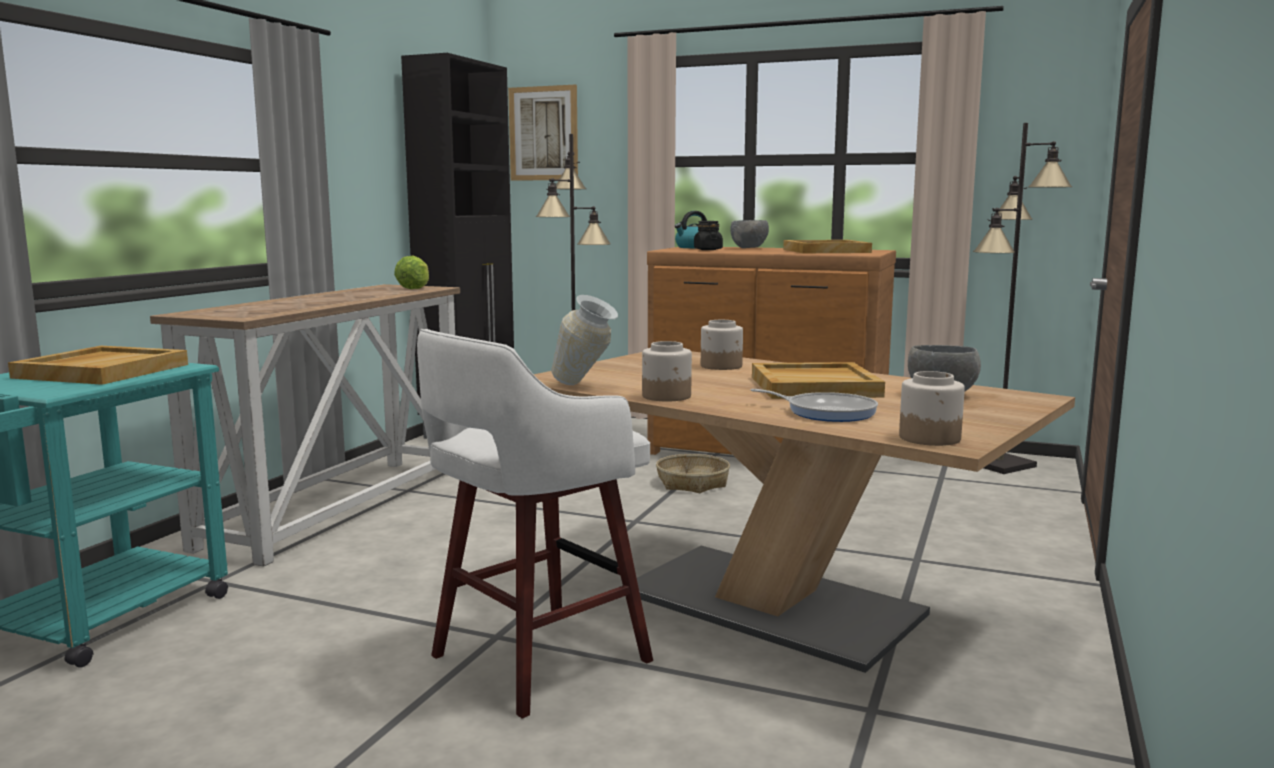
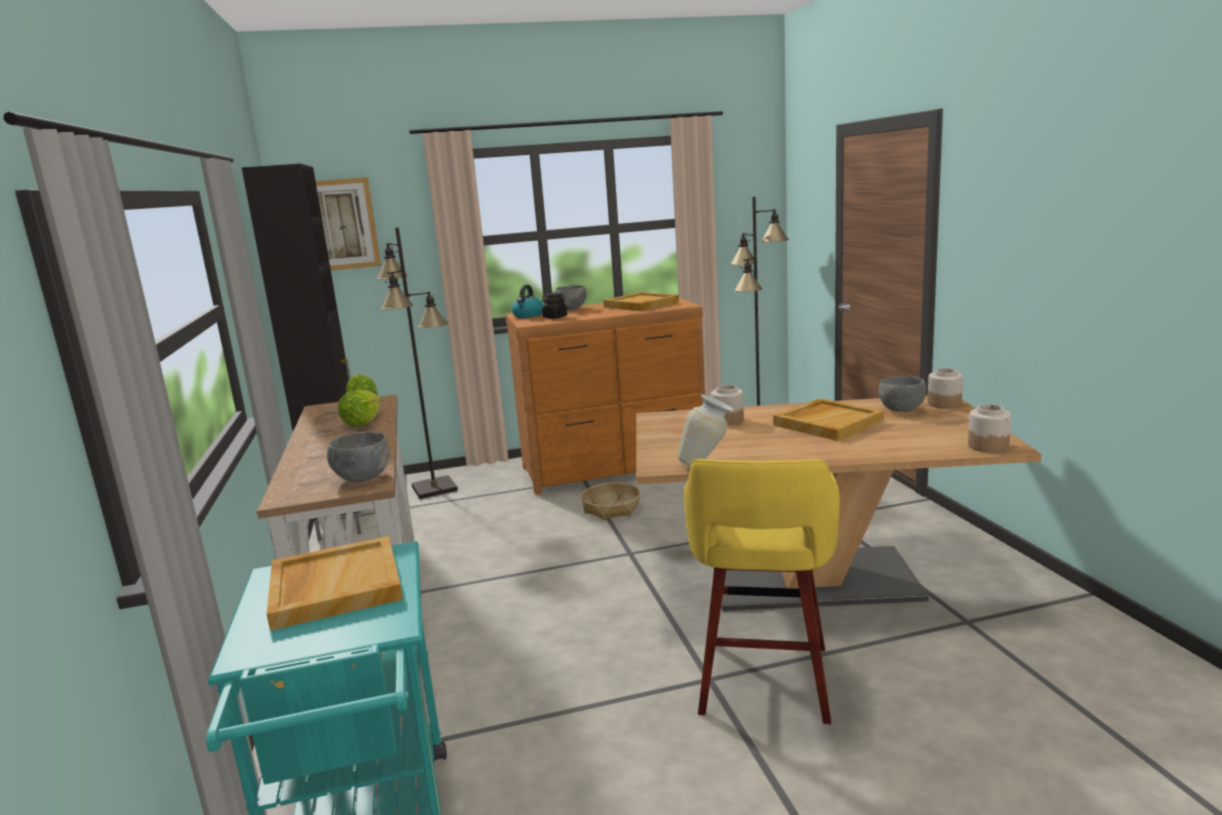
camera: 35 degrees left, 5 degrees up
white stool [417,329,653,718] -> yellow stool [684,459,840,724]
jar [642,341,692,401] -> jar moved to [927,368,963,408]
frying pan [751,389,878,422] -> none
none -> grey bowl [327,432,390,482]
none -> lettuce [338,390,381,427]

